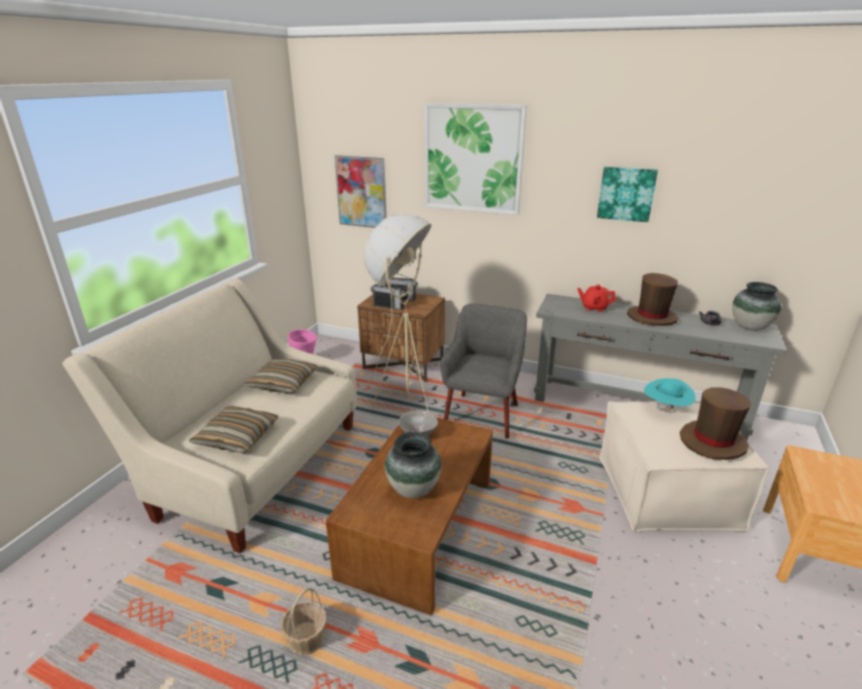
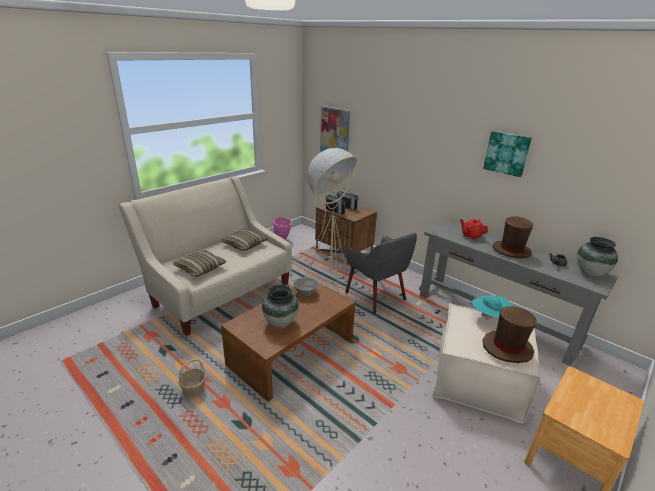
camera: 20 degrees right, 0 degrees up
picture [424,103,527,215] -> none
grey armchair [440,304,527,439] -> grey armchair turned 105 degrees clockwise [345,233,417,313]

